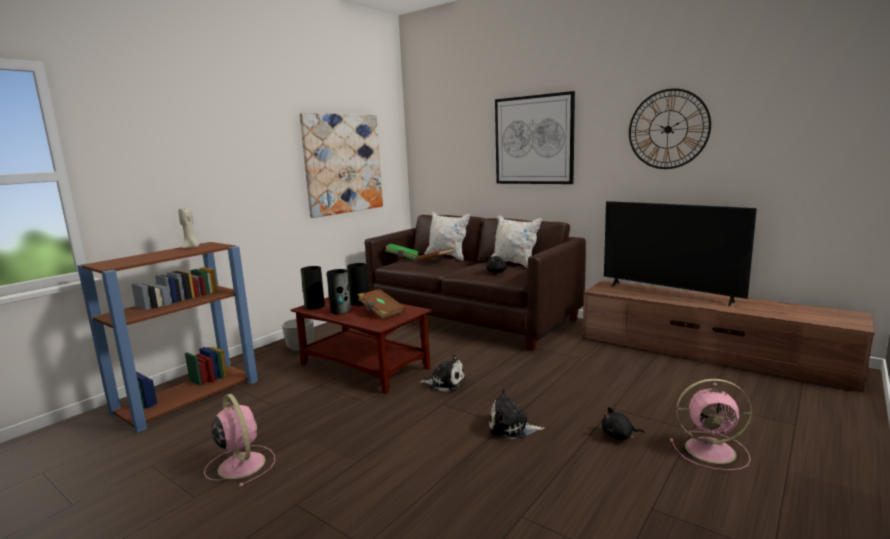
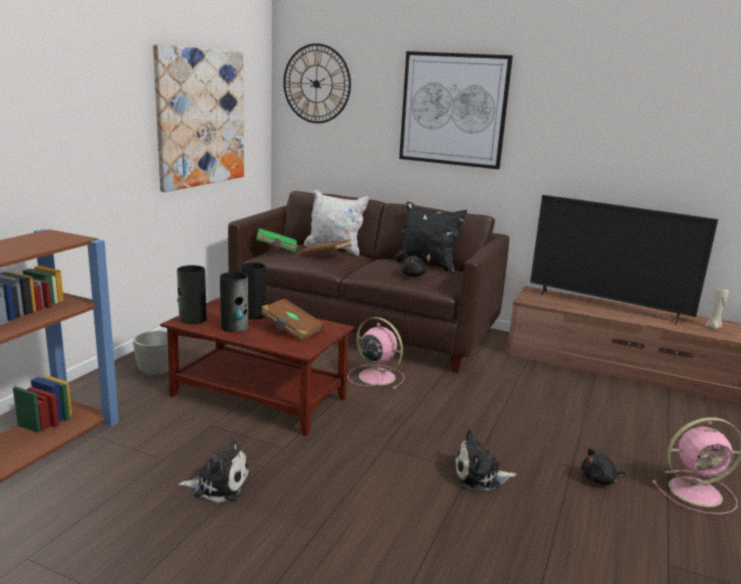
camera: 15 degrees left, 5 degrees up
beige candle [178,207,199,248] -> beige candle moved to [705,287,728,330]
pink fan [204,394,275,487] -> pink fan moved to [348,317,405,389]
plush toy [420,354,466,392] -> plush toy moved to [178,440,250,503]
white pillow [491,215,542,268] -> black pillow [394,202,467,273]
wall clock [629,88,711,169] -> wall clock moved to [283,43,351,123]

